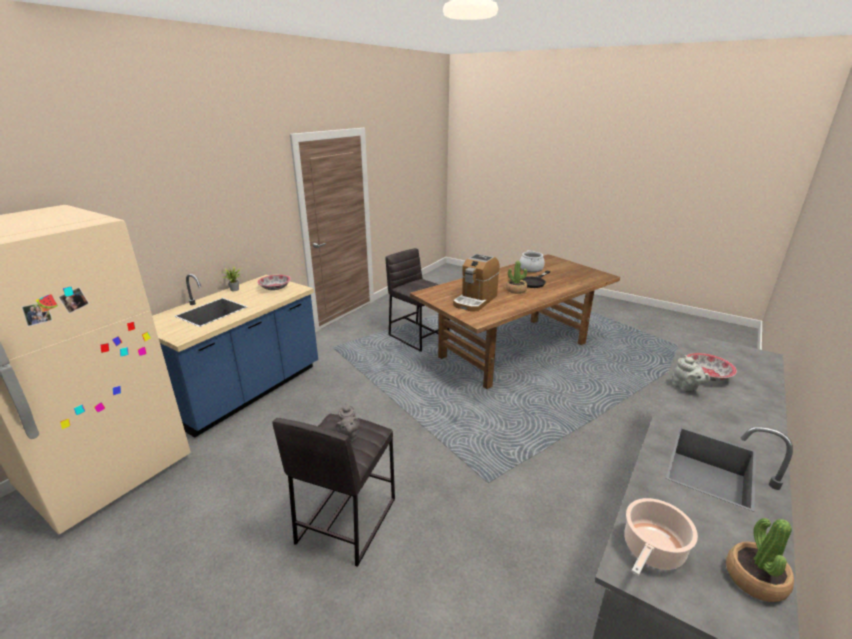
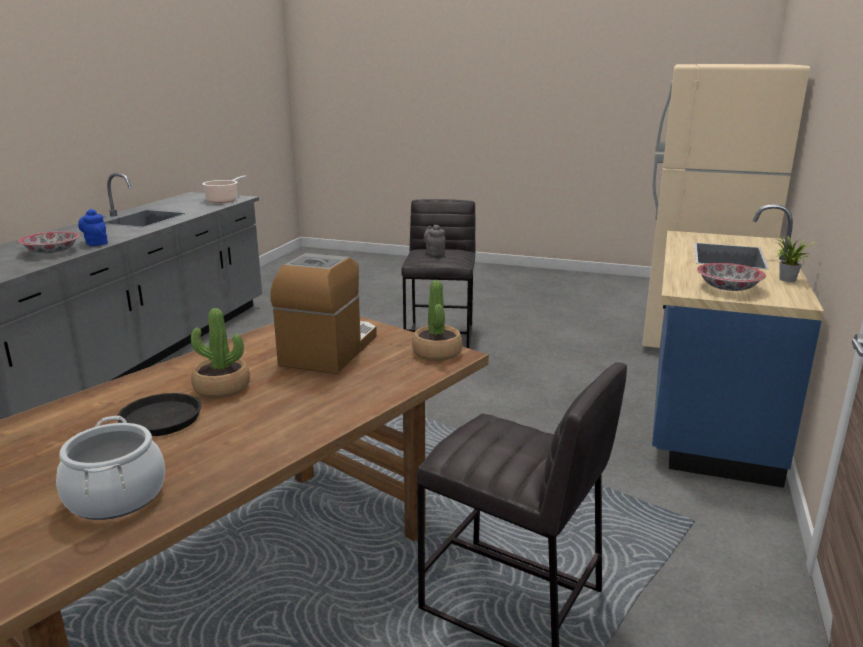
camera: 165 degrees right, 5 degrees down
grey teapot [672,355,711,393] -> blue teapot [78,209,108,246]
potted plant [726,518,794,602] -> potted plant moved to [412,280,462,361]

